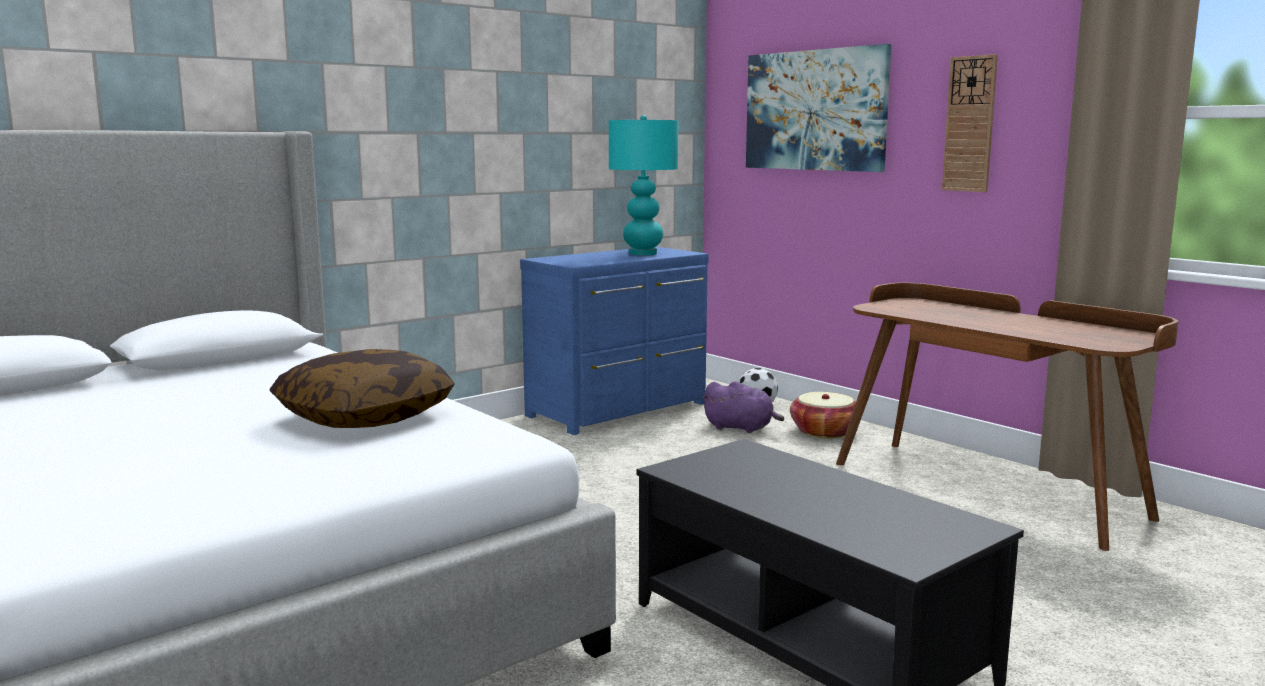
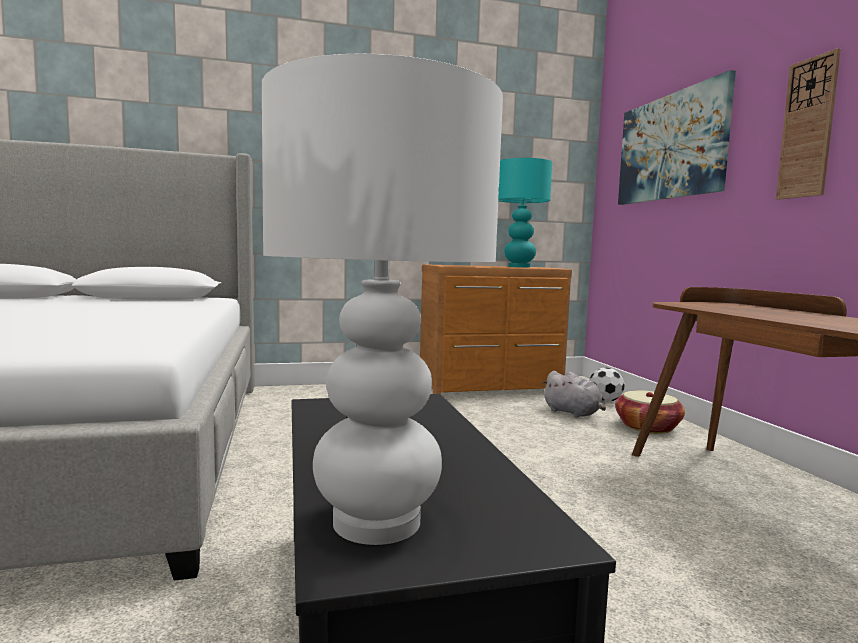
camera: 25 degrees right, 5 degrees down
pillow [269,349,455,428] -> none
blue dresser [520,247,709,435] -> brown dresser [420,264,572,394]
purple plush toy [702,381,784,433] -> grey plush toy [542,371,606,418]
none -> white table lamp [262,53,503,545]

